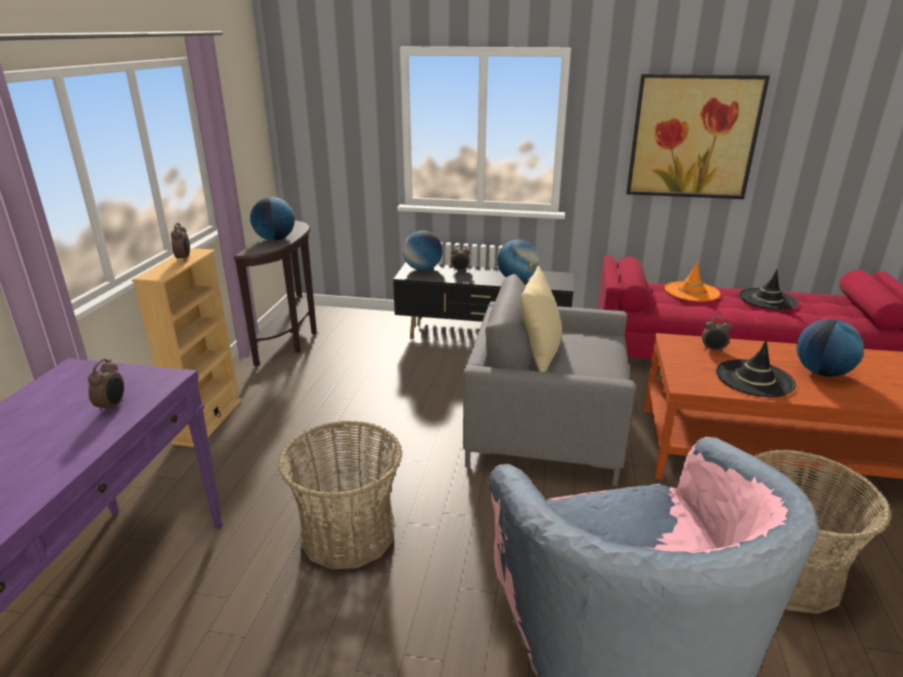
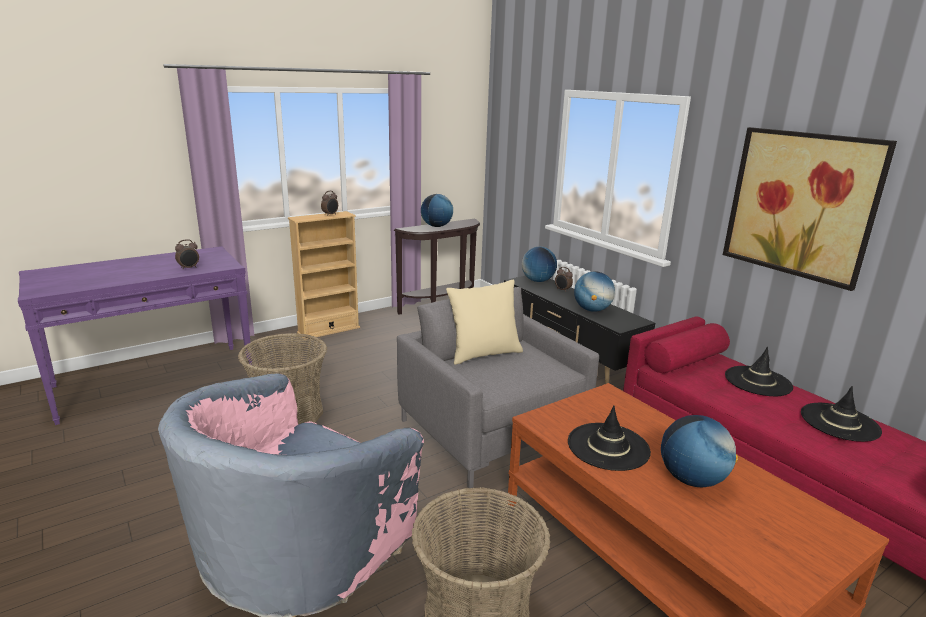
camera: 45 degrees right, 5 degrees down
orange hat [665,261,720,302] -> black hat [725,347,793,396]
alarm clock [702,317,732,352] -> none

